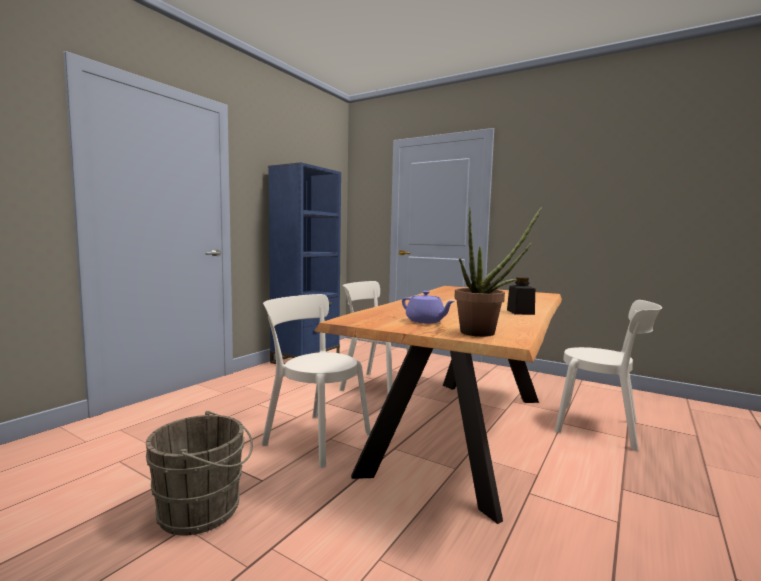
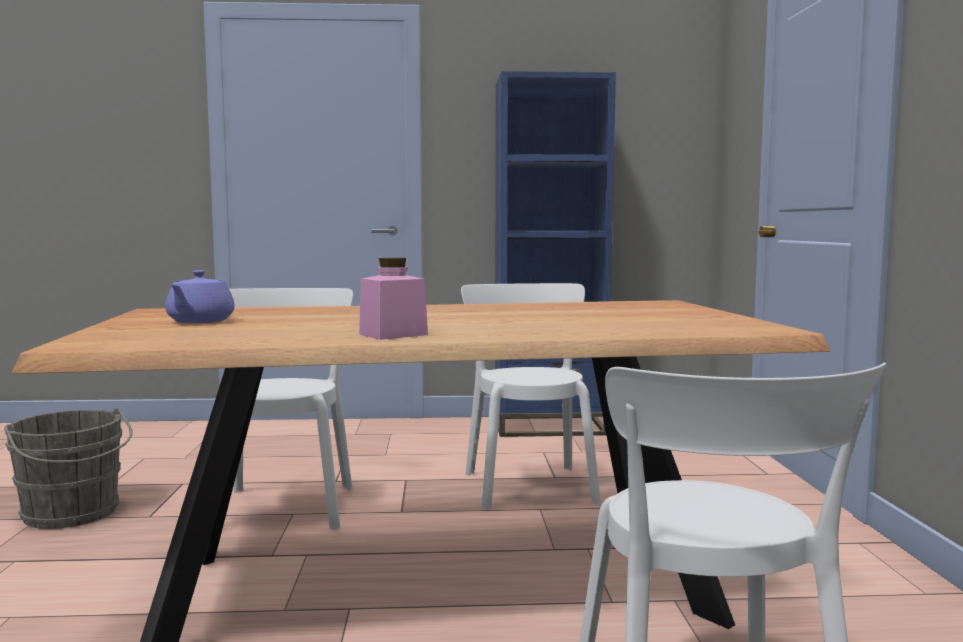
camera: 55 degrees right, 0 degrees up
potted plant [454,207,542,337] -> none
black jar [507,277,535,315] -> pink jar [359,258,428,340]

